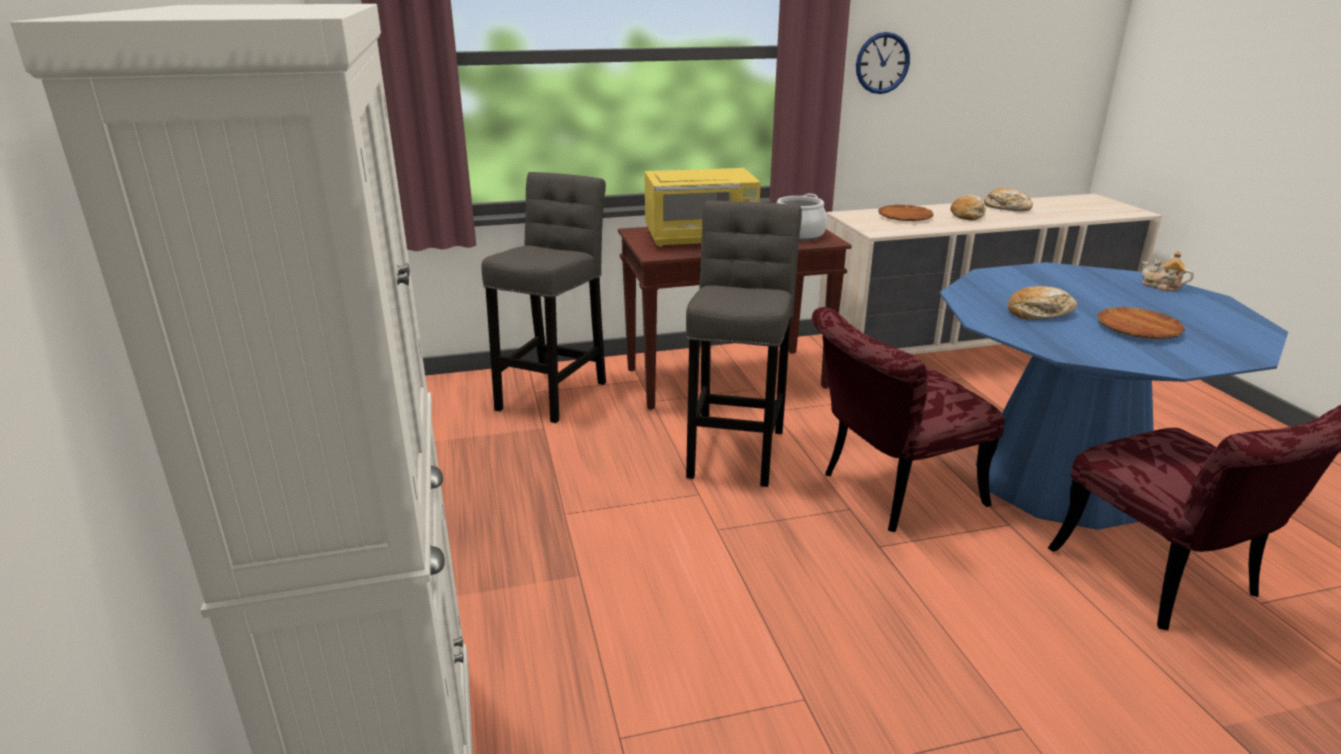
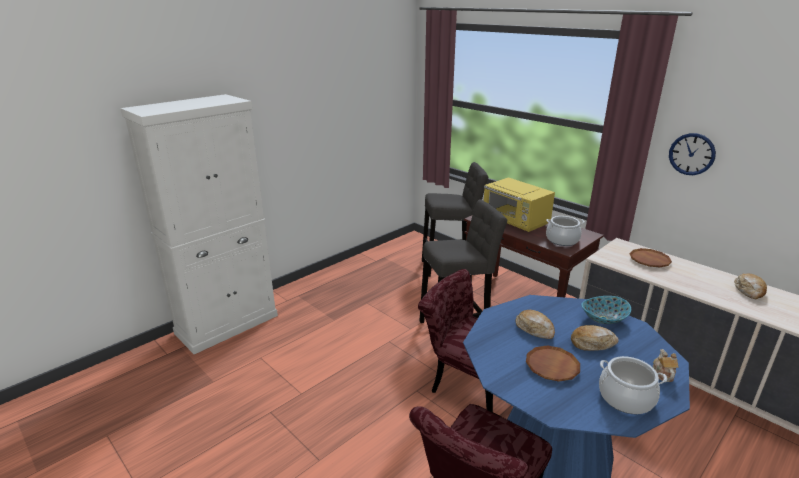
camera: 60 degrees right, 0 degrees up
bread [950,195,986,220] -> bread moved to [571,325,619,351]
none -> bowl [581,296,631,324]
none -> cooking pot [599,356,667,414]

